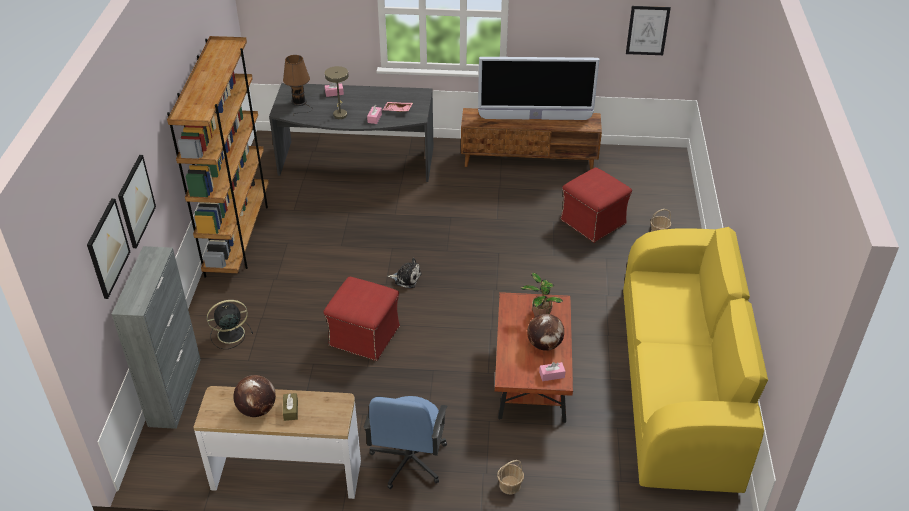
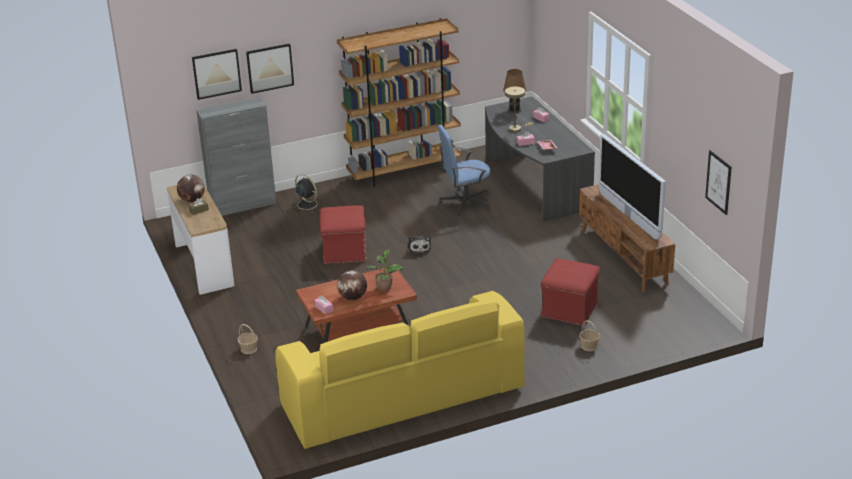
camera: 65 degrees right, 10 degrees down
blue office chair [364,396,447,489] -> blue office chair moved to [438,125,490,216]

